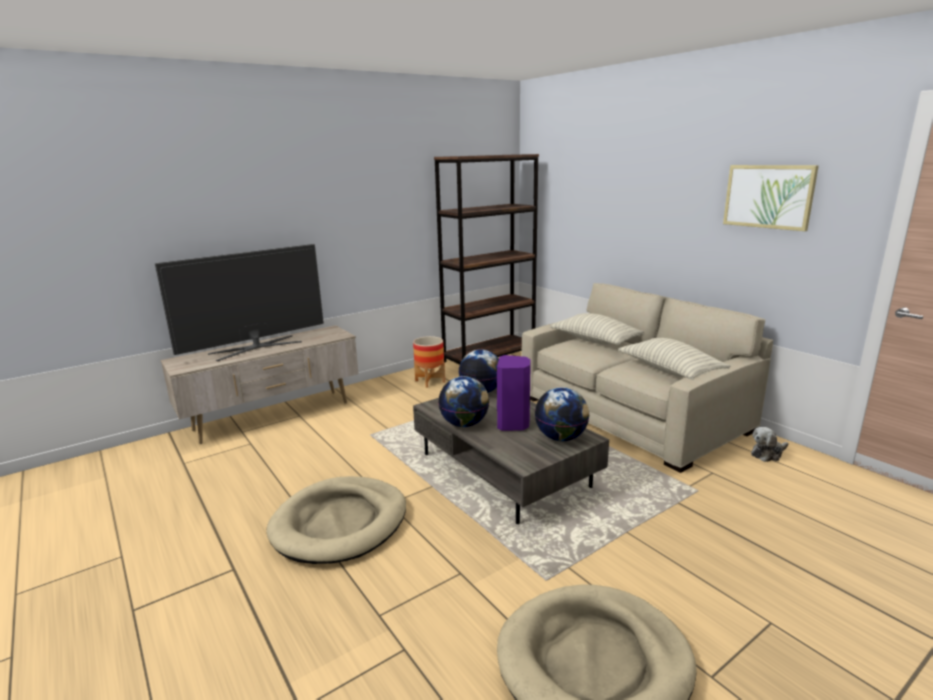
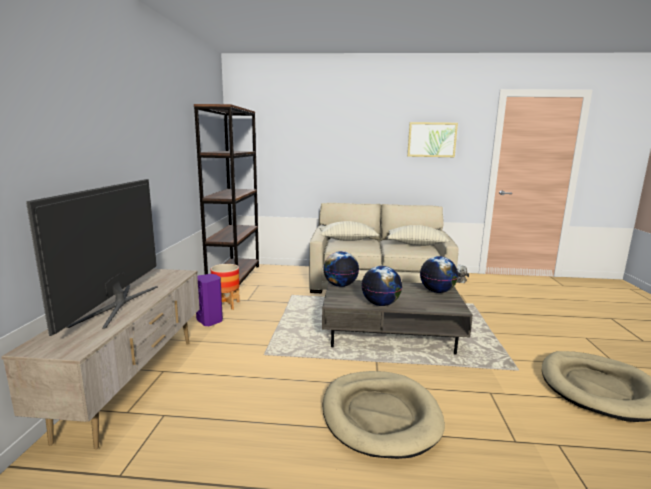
camera: 50 degrees left, 5 degrees down
purple speaker [497,355,531,431] -> purple speaker moved to [196,274,223,326]

